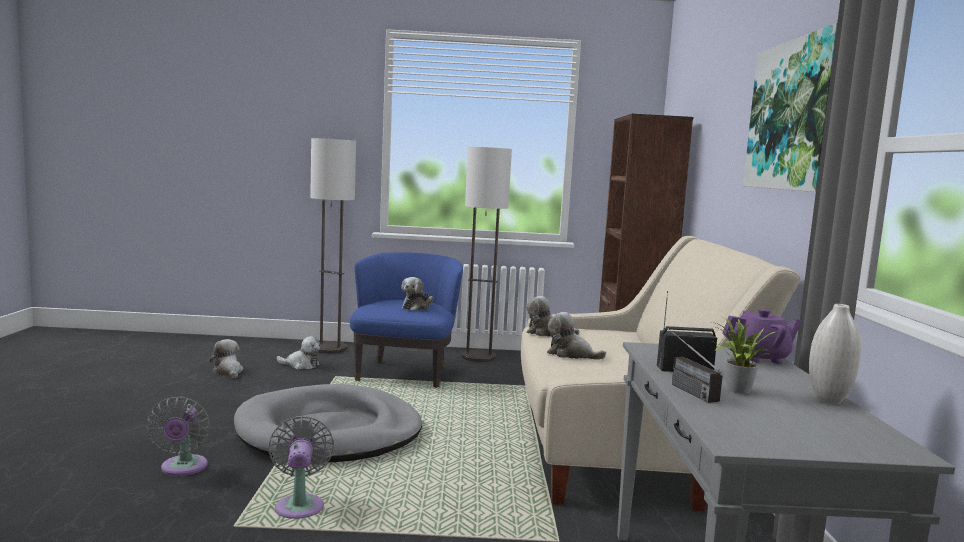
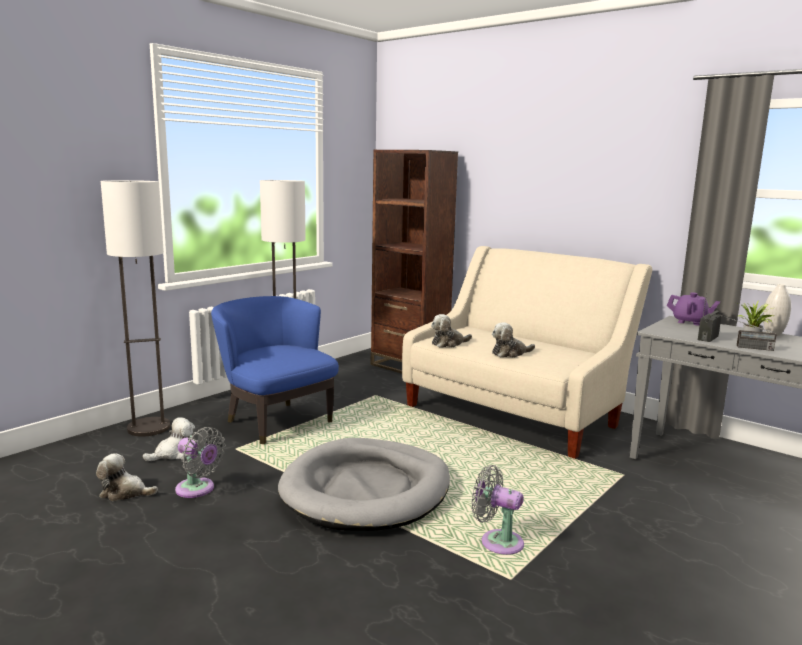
camera: 50 degrees left, 5 degrees up
grey fan [146,397,210,476] -> grey fan moved to [175,427,226,498]
plush toy [401,277,433,311] -> none
purple teapot [722,309,802,364] -> purple teapot turned 90 degrees clockwise [667,292,720,326]
picture [743,22,837,192] -> none

